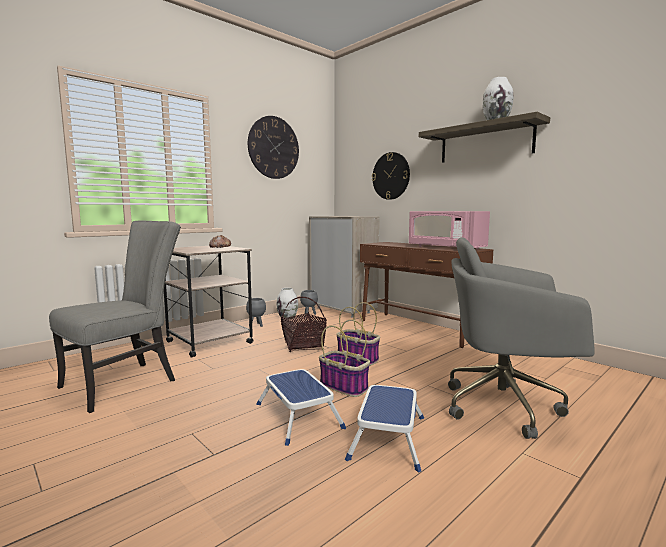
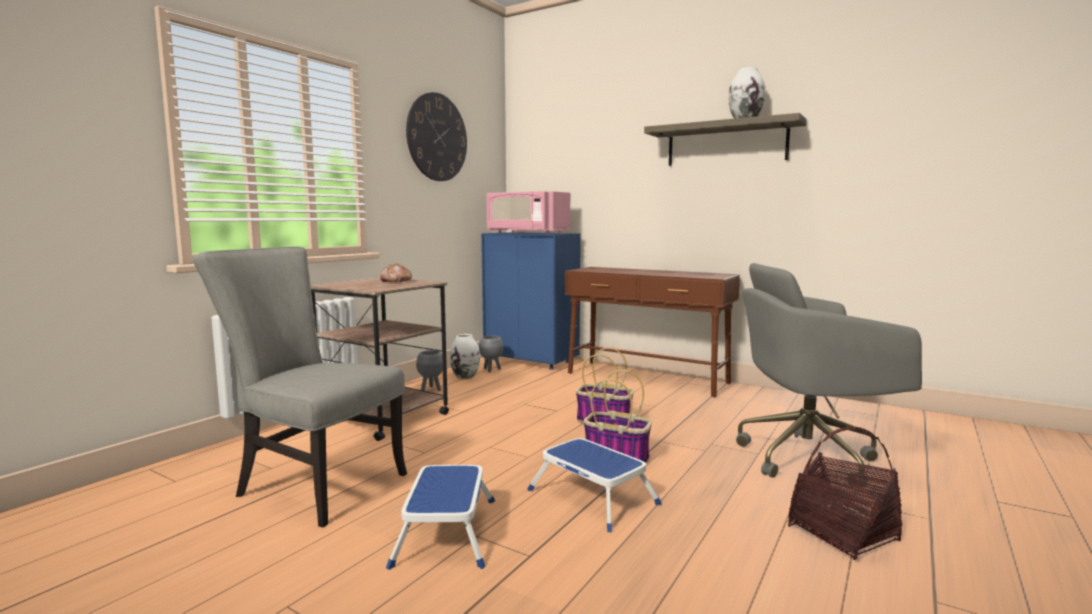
camera: 15 degrees left, 0 degrees up
grey chair [49,221,181,413] -> grey chair turned 90 degrees counterclockwise [192,247,407,527]
basket [280,297,327,352] -> basket moved to [788,427,903,560]
beige cabinet [309,216,380,317] -> blue cabinet [481,232,581,370]
blue step ladder [345,385,424,472] -> blue step ladder moved to [386,465,495,570]
wall clock [372,152,410,200] -> none
pink microwave [409,211,490,249] -> pink microwave moved to [486,191,570,234]

